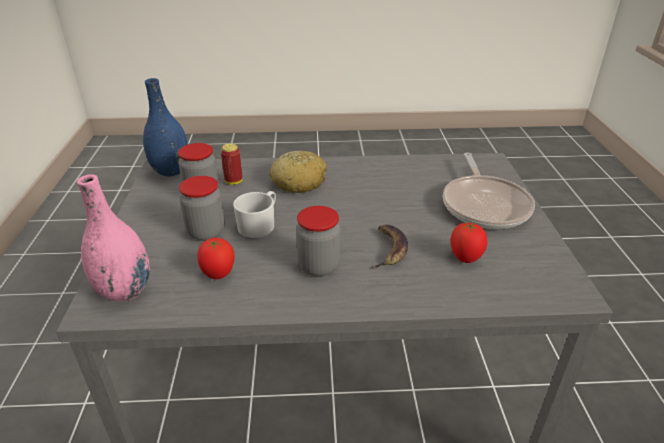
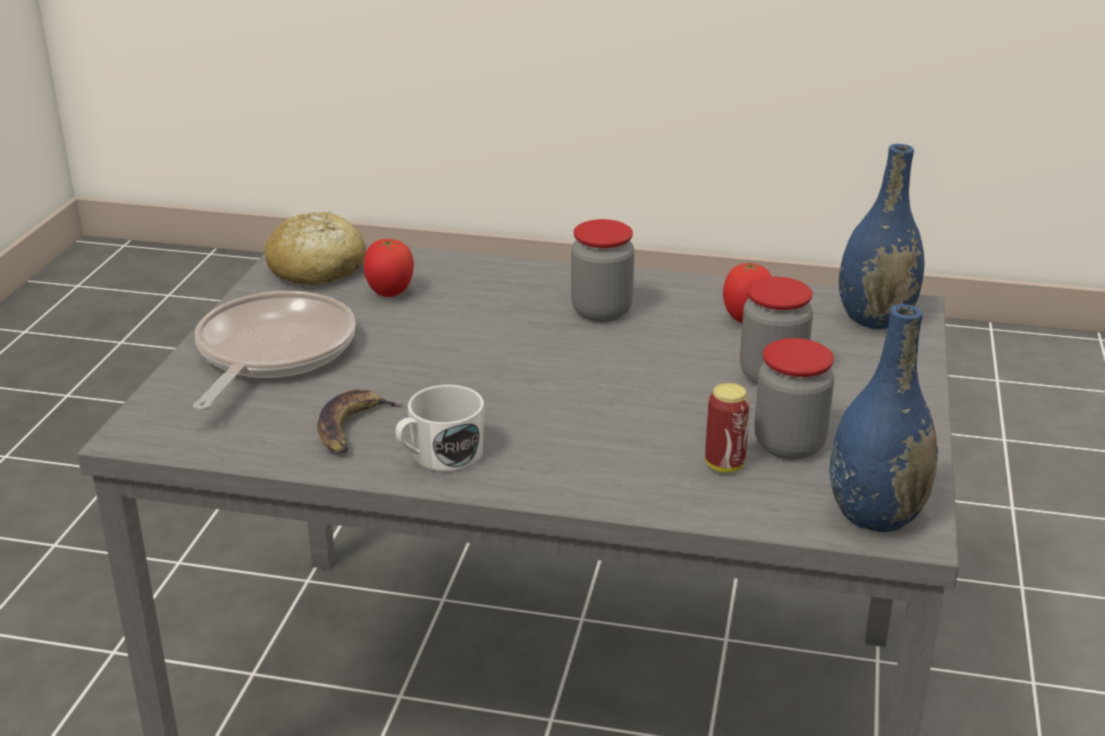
camera: 165 degrees left, 5 degrees down
pink vase [77,175,150,301] -> blue vase [839,144,925,330]
white mug [233,191,276,238] -> white mug moved to [395,385,484,472]
bread [270,151,327,193] -> bread moved to [265,211,366,285]
banana [372,225,408,269] -> banana moved to [317,389,404,454]

